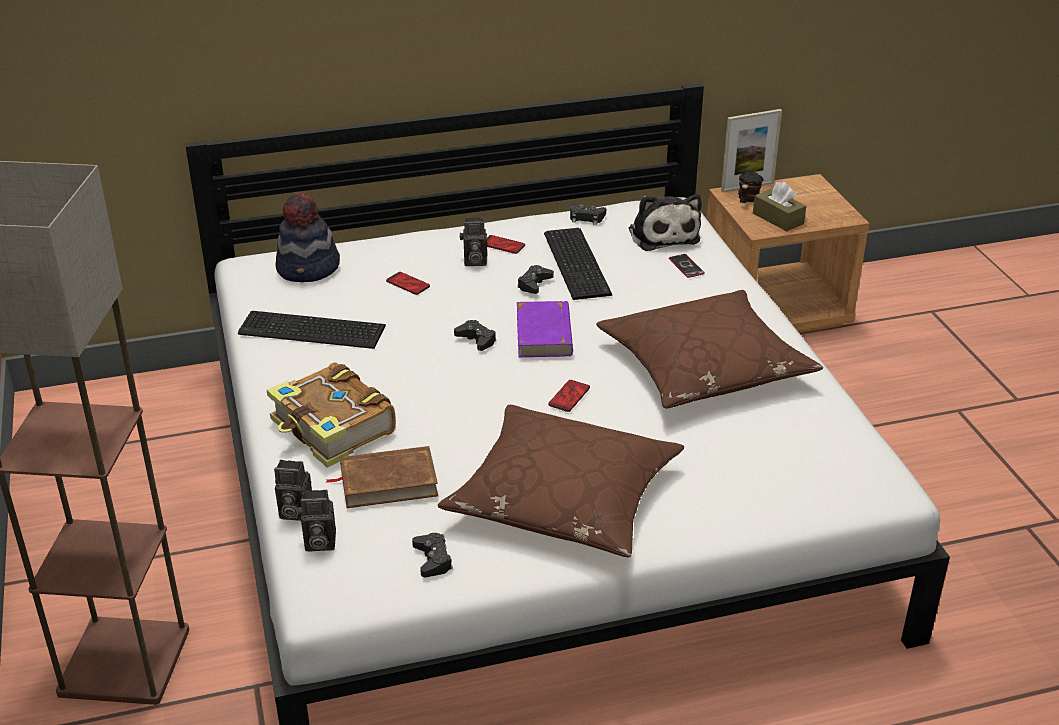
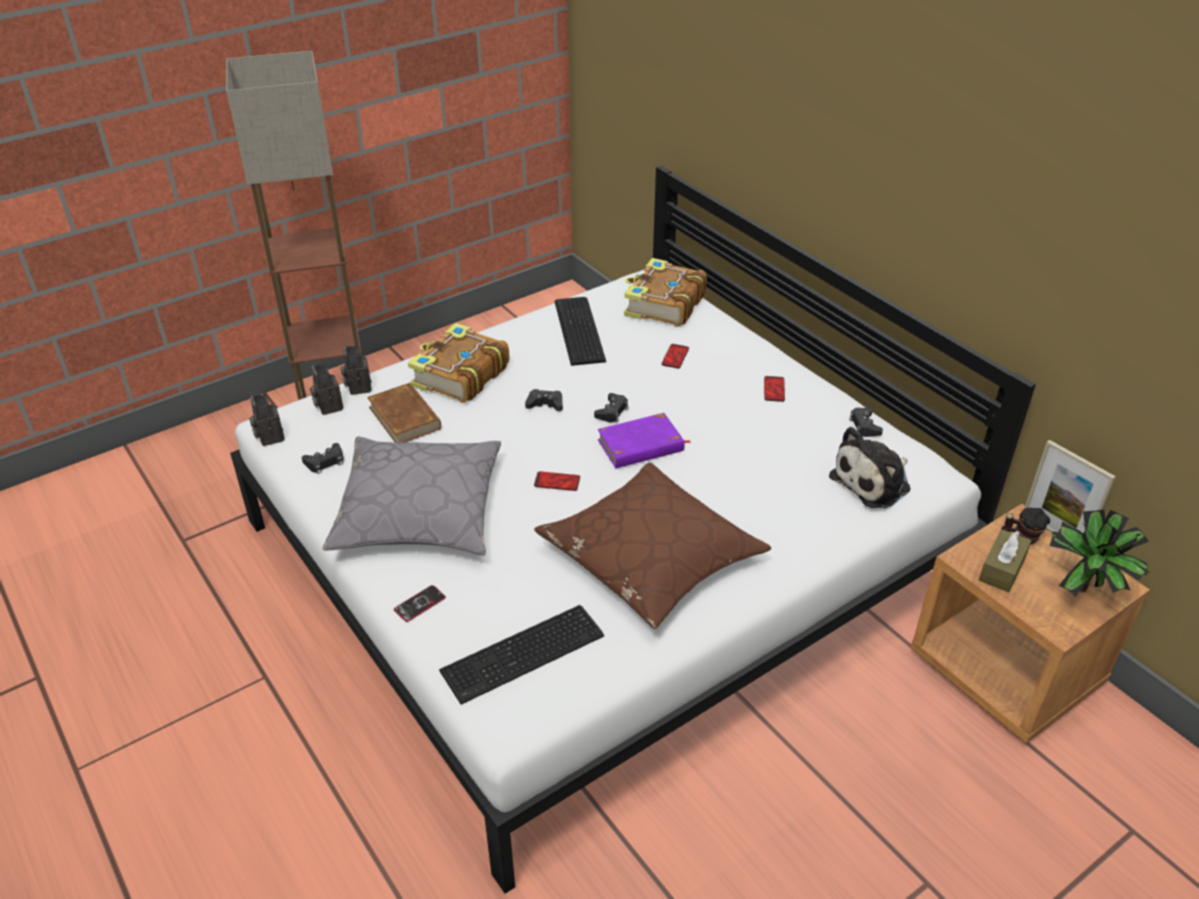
camera: 70 degrees right, 5 degrees up
hat [275,192,340,282] -> book [624,258,707,327]
brown pillow [438,405,684,557] -> grey pillow [323,437,501,555]
camera [460,217,487,266] -> camera moved to [249,394,285,446]
black game controller [517,265,554,294] -> black game controller moved to [525,389,563,411]
keyboard [544,228,612,300] -> keyboard moved to [439,605,604,704]
phone [669,254,705,278] -> phone moved to [394,585,446,622]
none -> potted plant [1050,509,1150,597]

